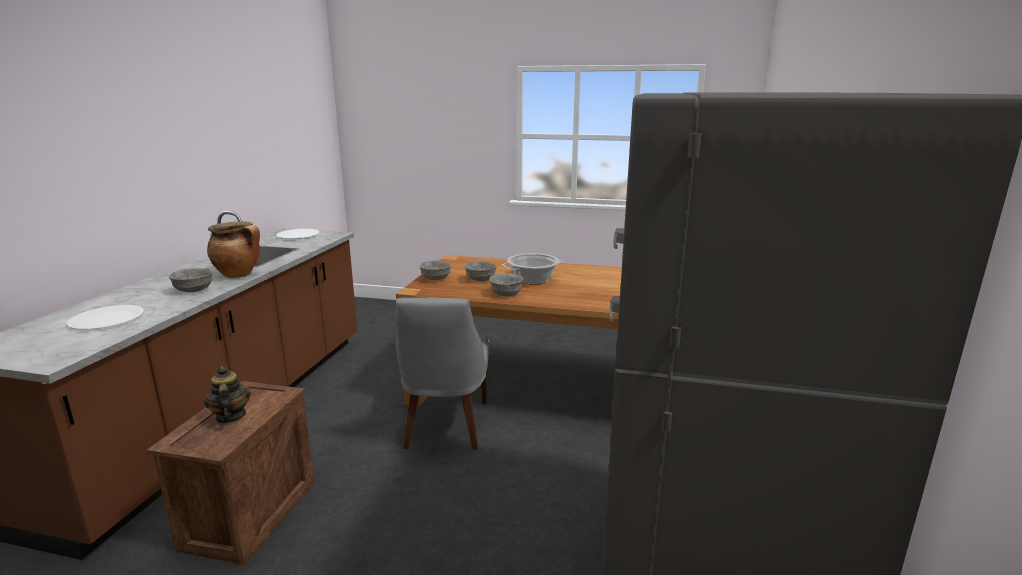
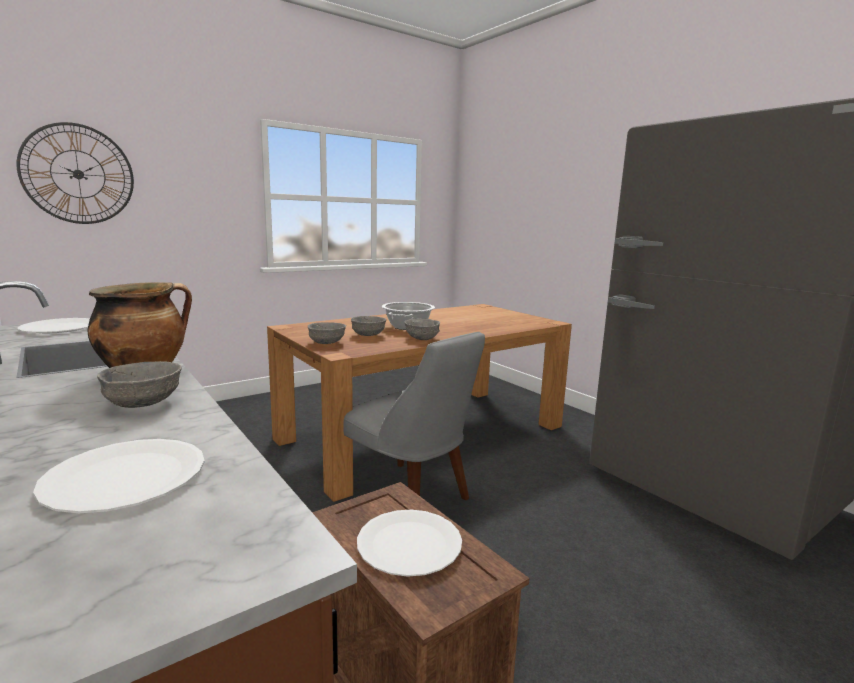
camera: 50 degrees left, 5 degrees down
teapot [204,366,251,424] -> white plate [357,510,462,577]
none -> wall clock [17,122,134,224]

